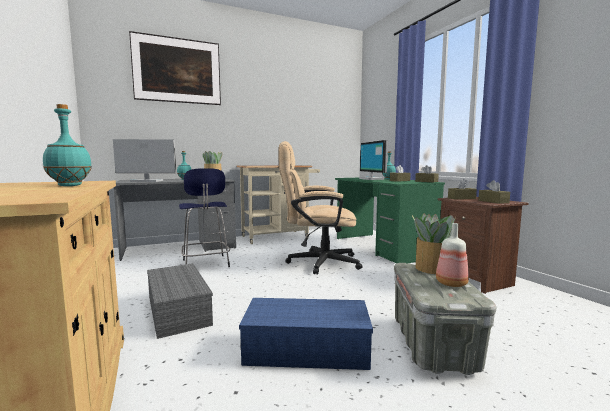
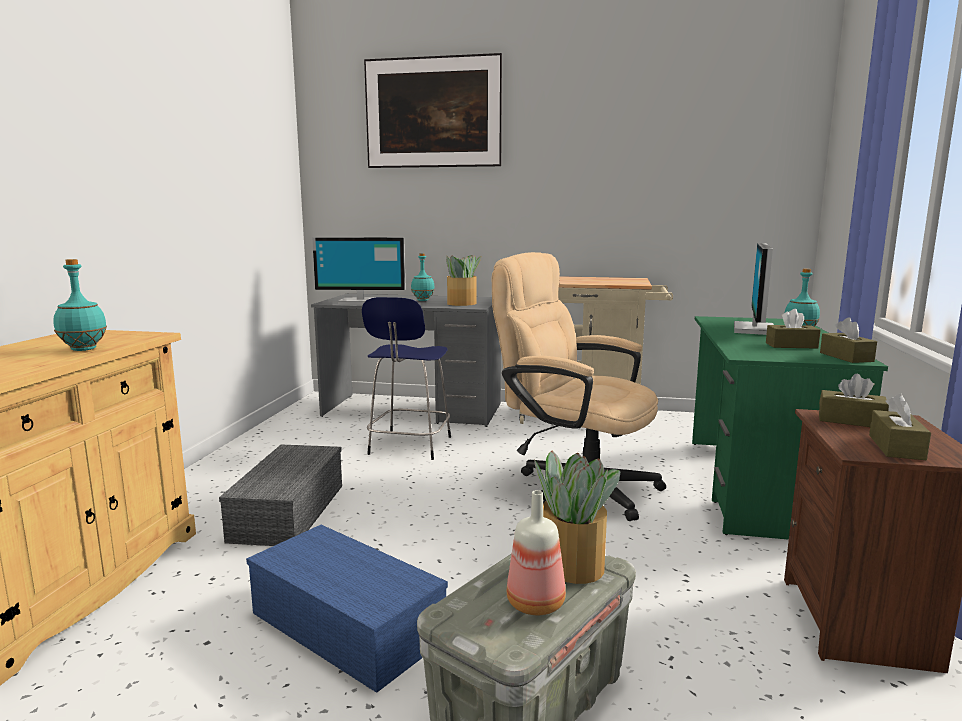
camera: 35 degrees right, 5 degrees up
monitor [113,139,176,182] -> monitor turned 150 degrees clockwise [312,237,406,305]

